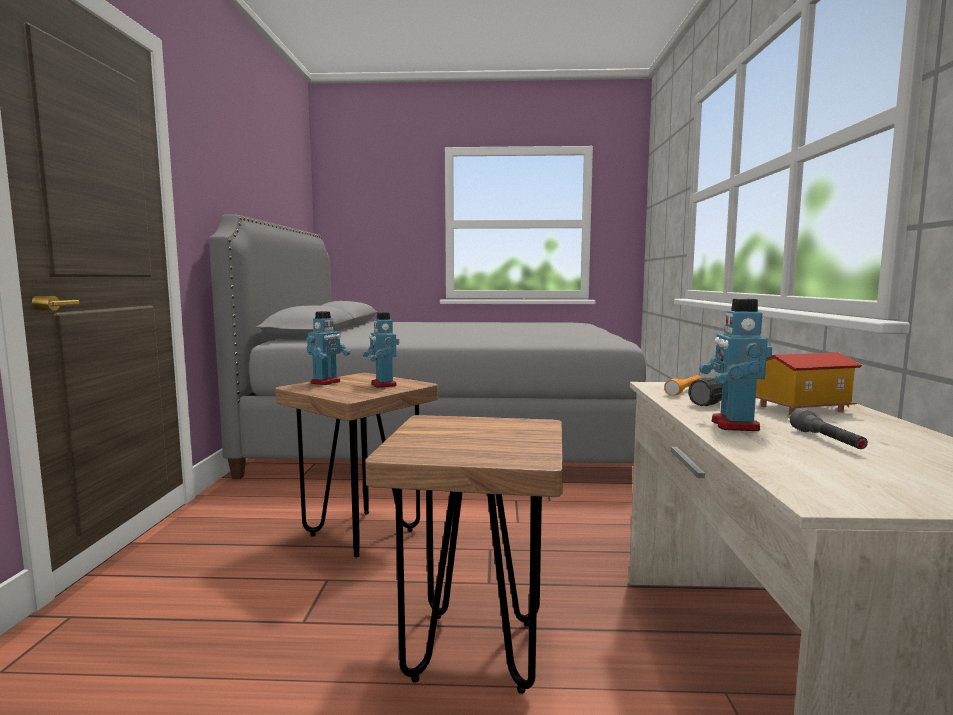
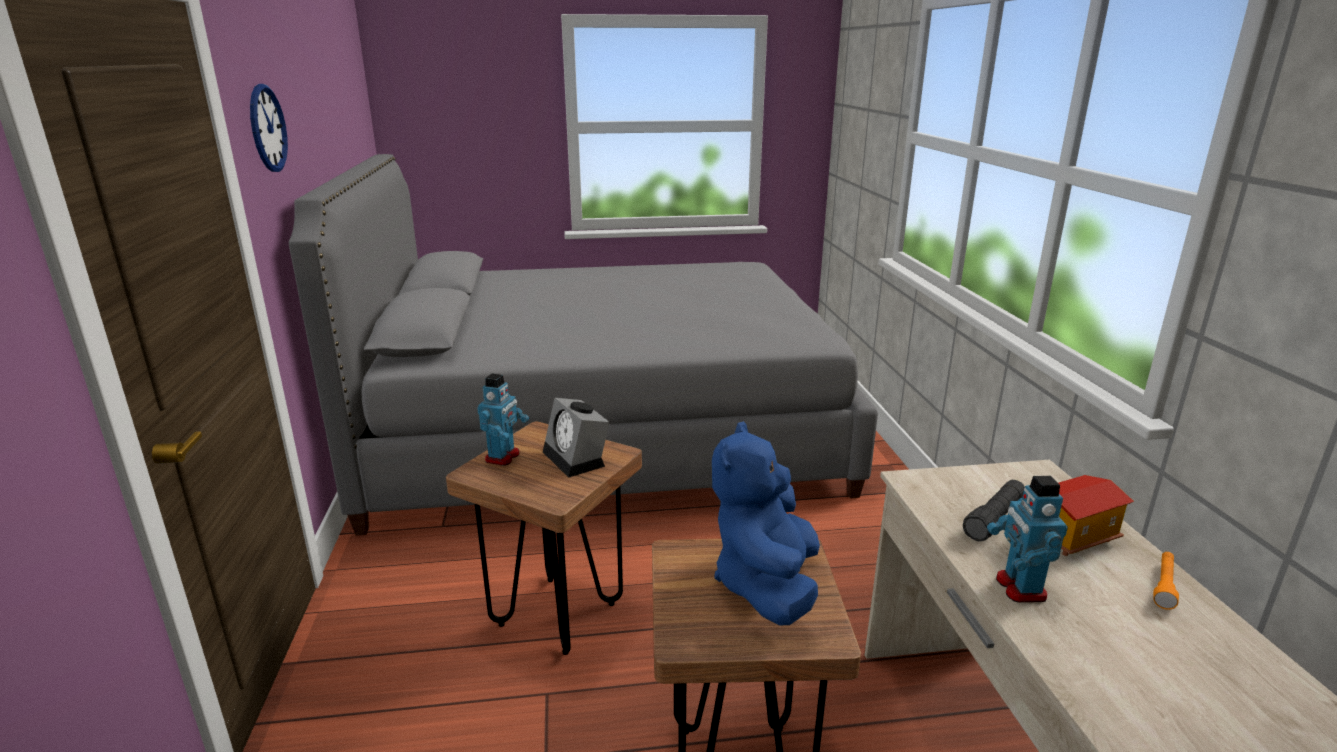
camera: 10 degrees left, 15 degrees up
toy robot [362,312,399,388] -> alarm clock [543,398,610,478]
orange flashlight [664,375,701,396] -> orange flashlight moved to [1153,552,1179,610]
grey flashlight [790,409,868,449] -> none
none -> wall clock [250,84,288,172]
none -> blue plush toy [712,421,820,625]

